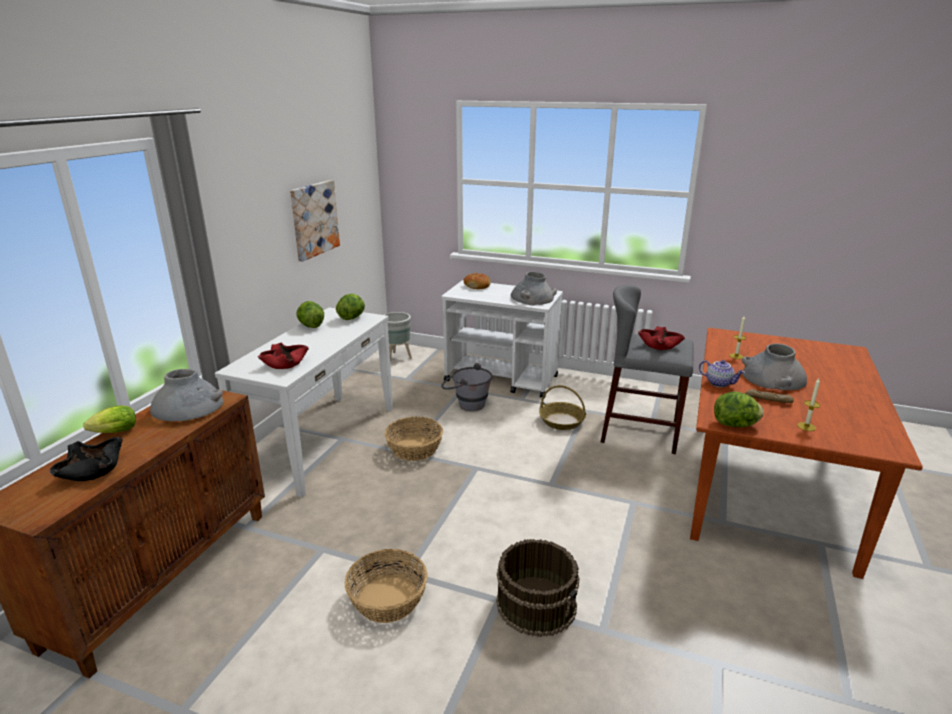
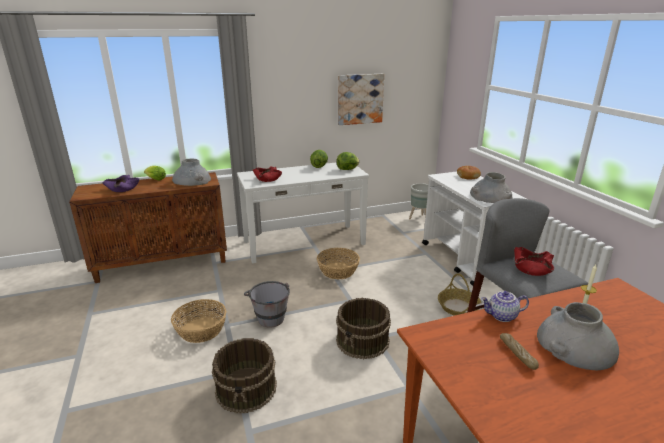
camera: 50 degrees right, 0 degrees up
black bowl [50,437,123,481] -> purple bowl [102,175,140,192]
grey bucket [441,363,492,411] -> grey bucket moved to [244,281,290,328]
teapot [699,360,745,387] -> teapot turned 90 degrees clockwise [481,291,529,322]
lettuce [714,391,764,427] -> none
candle [797,378,820,431] -> none
none -> brown bucket [336,298,391,359]

